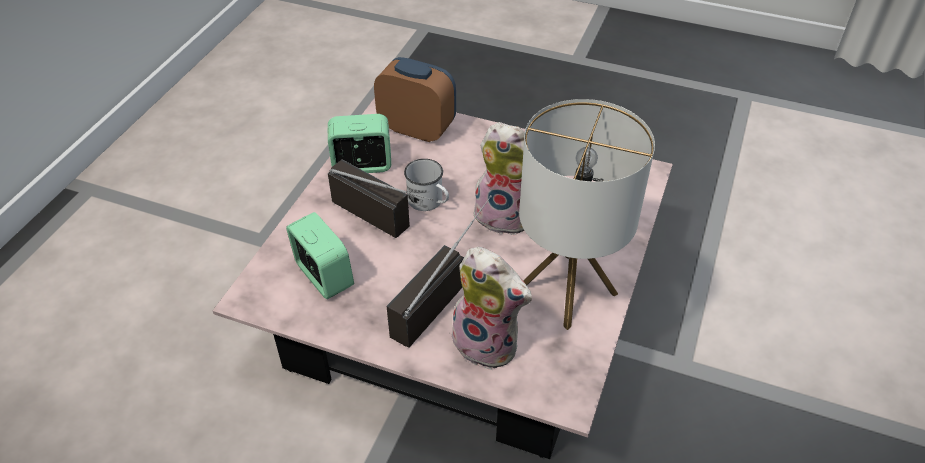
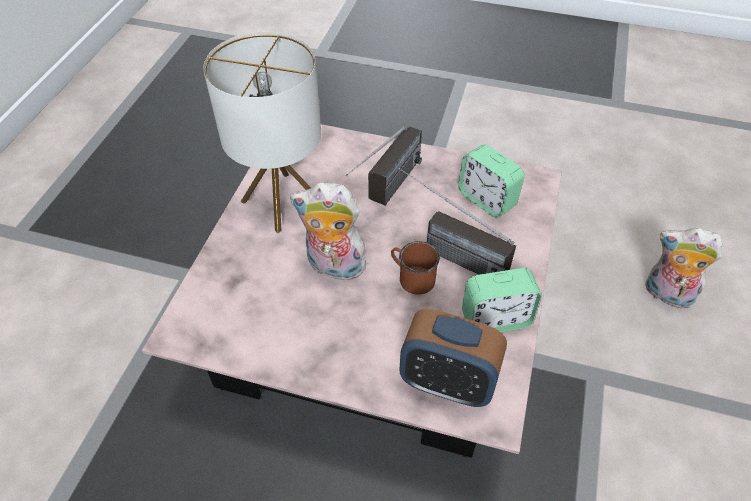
camera: 175 degrees right, 5 degrees up
white mug [404,159,449,211] -> brown mug [391,241,440,295]
plush toy [452,247,532,370] -> plush toy moved to [646,228,722,308]

